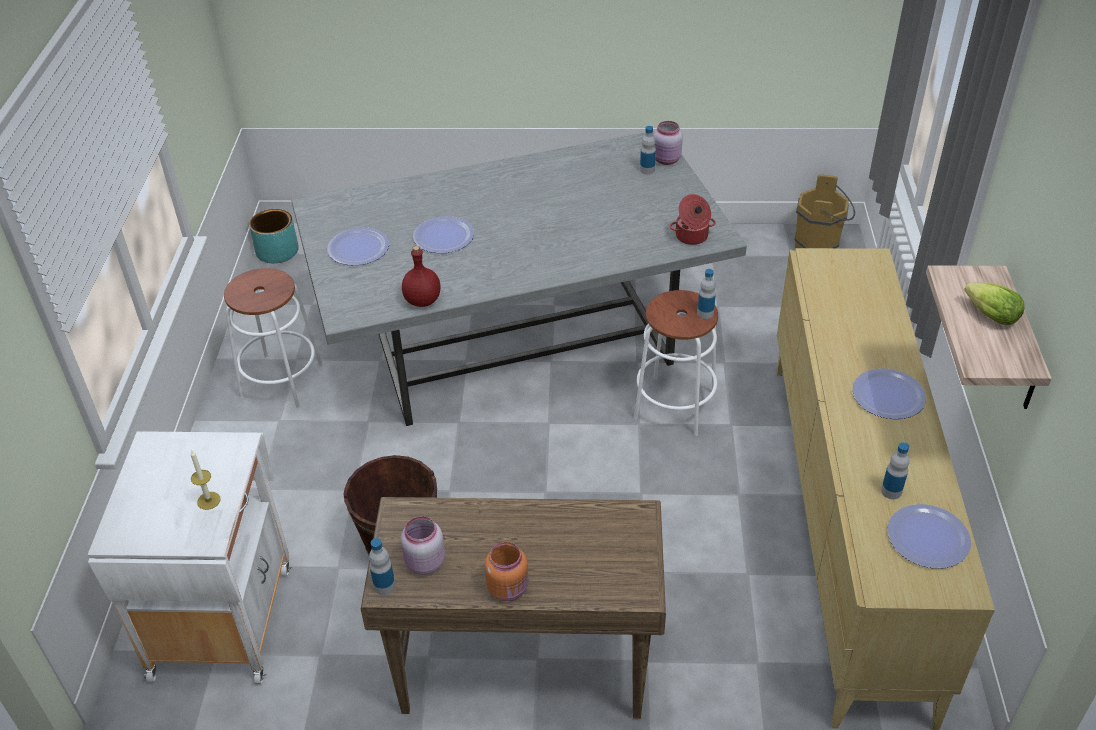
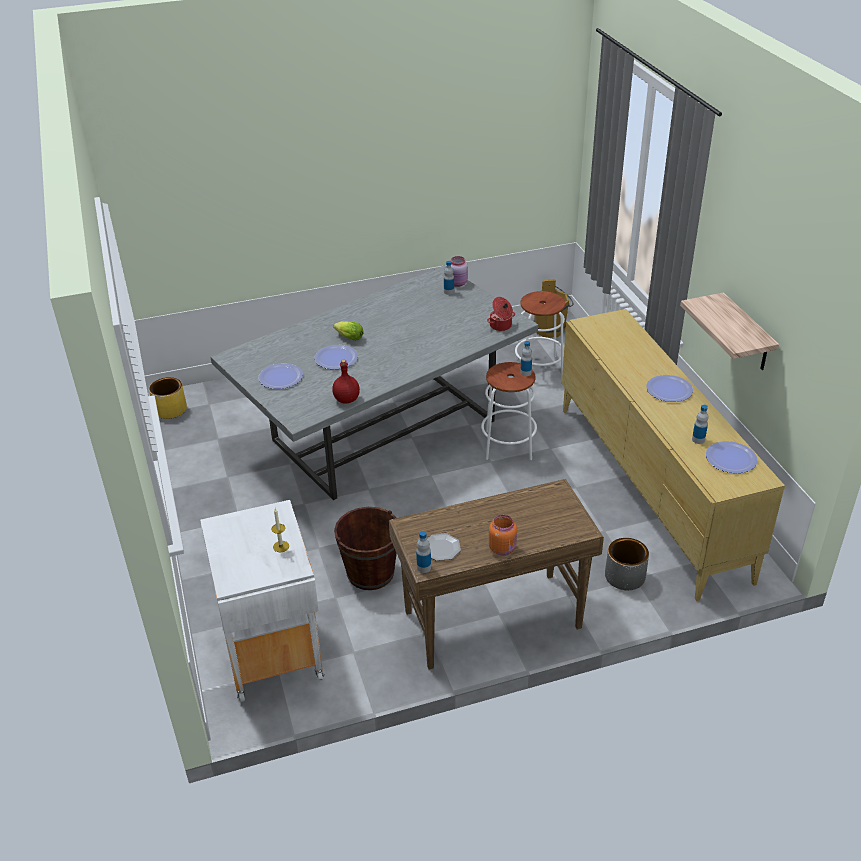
camera: 20 degrees left, 5 degrees down
white stool [224,268,323,408] -> white stool moved to [515,291,565,379]
turquoise planter [249,209,299,263] -> yellow planter [149,377,187,419]
pink jar [401,516,445,575] -> plate [428,533,461,561]
lettuce [964,283,1025,325] -> lettuce moved to [334,321,364,341]
none -> grey planter [605,538,649,590]

